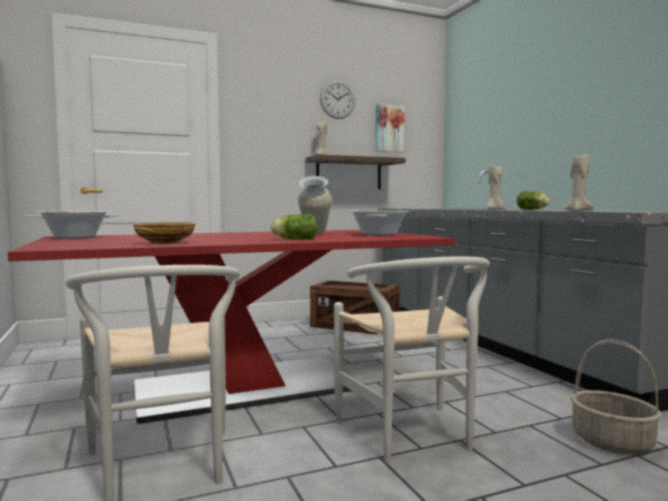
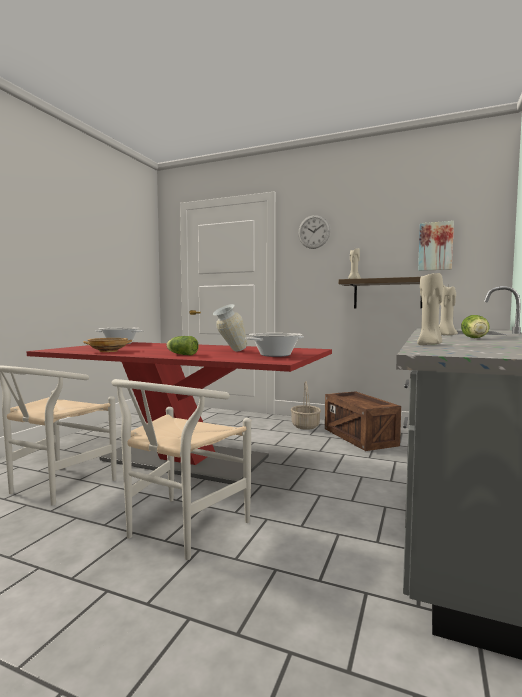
camera: 45 degrees right, 0 degrees up
wall clock [320,80,355,119] -> wall clock moved to [298,215,330,249]
basket [570,339,662,455] -> basket moved to [291,381,321,430]

